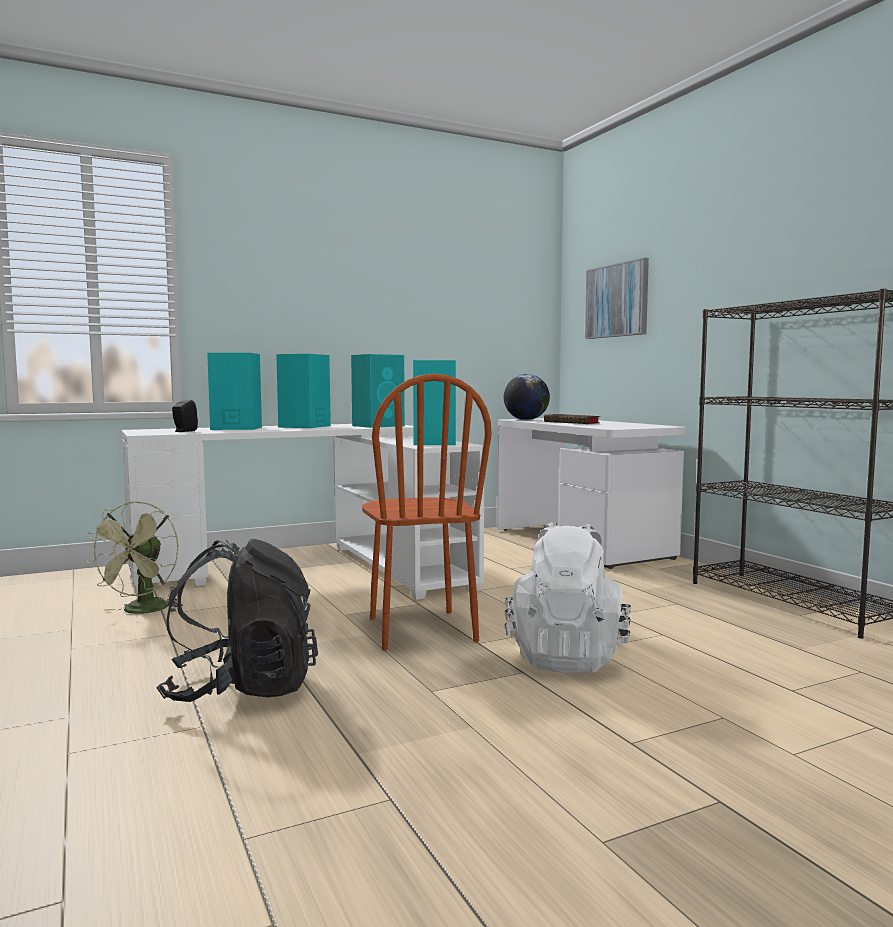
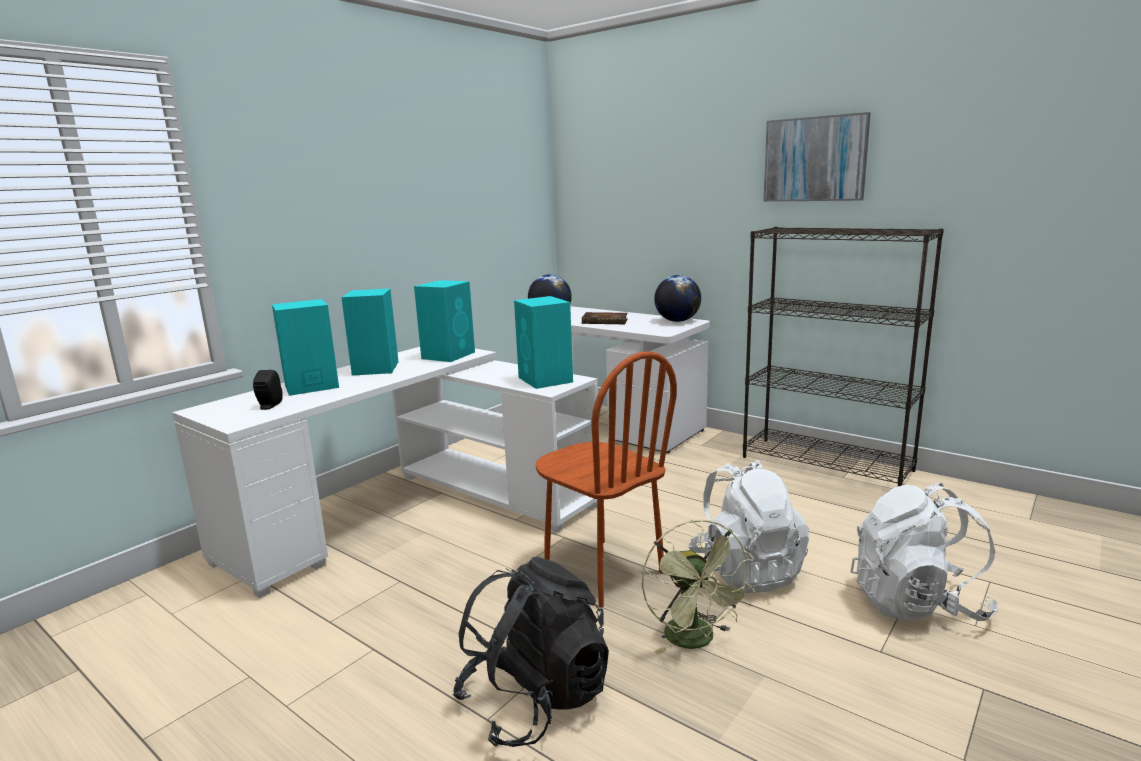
camera: 25 degrees left, 10 degrees up
green fan [84,501,183,614] -> green fan moved to [642,520,755,655]
picture [585,258,649,339] -> picture moved to [763,112,871,202]
none -> globe [654,275,701,322]
none -> white backpack [850,483,999,621]

